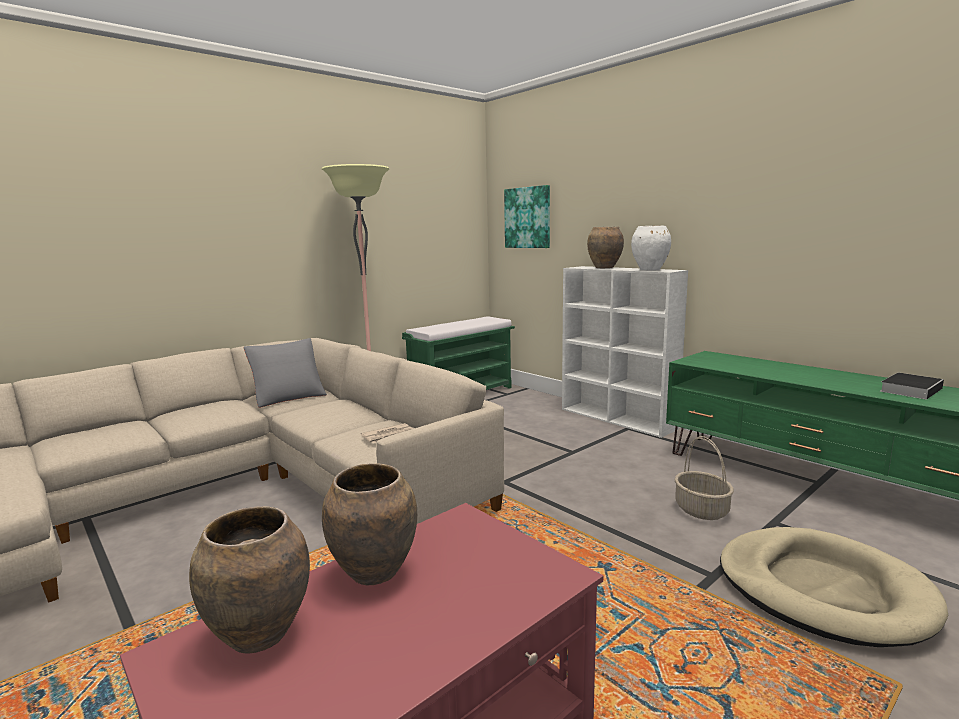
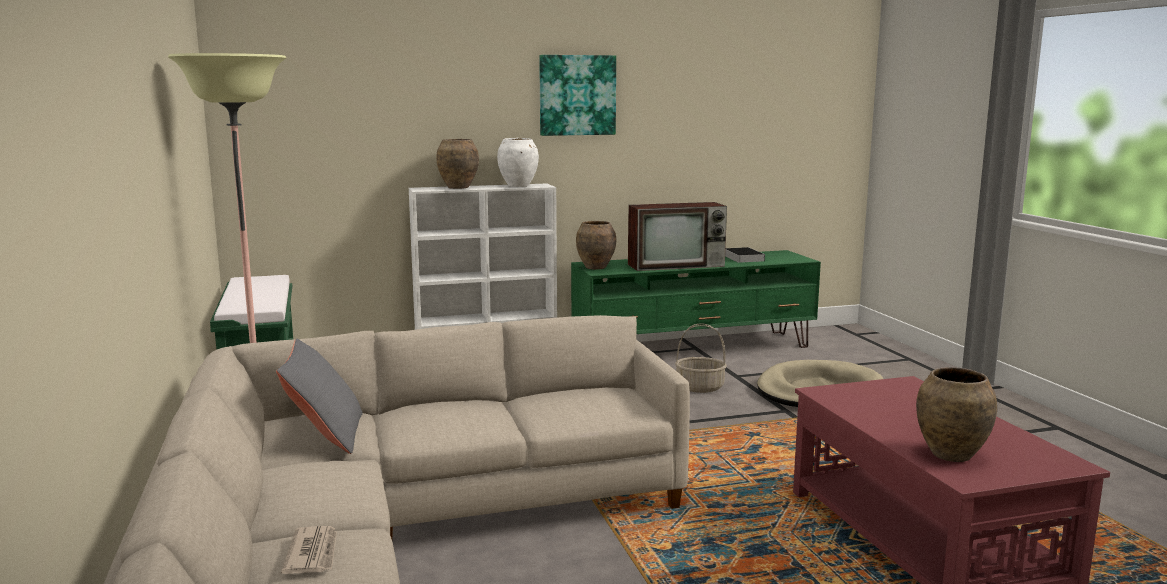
camera: 65 degrees left, 0 degrees up
brown vase [322,463,417,586] -> brown vase moved to [576,221,616,270]
newspaper [361,423,413,443] -> newspaper moved to [281,526,337,574]
picture [504,185,550,248] -> picture moved to [539,55,616,136]
none -> television [628,202,727,271]

